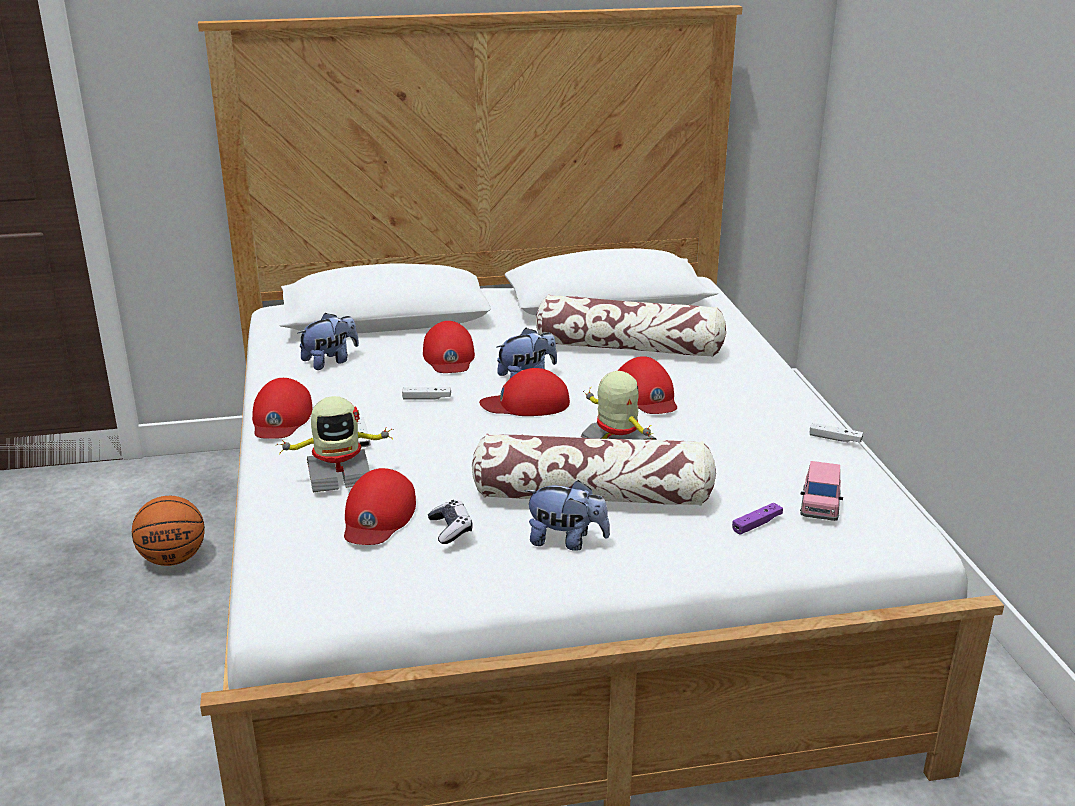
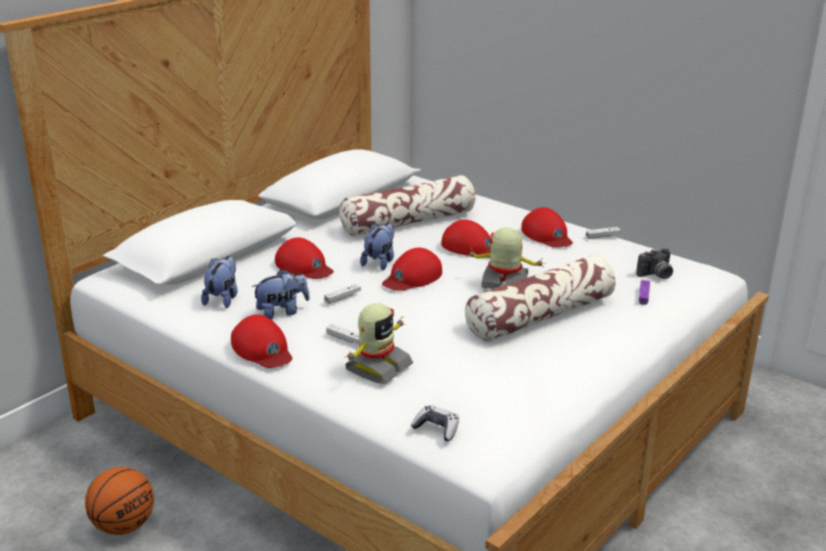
camera: 40 degrees left, 0 degrees up
red cap [344,468,416,545] -> red cap moved to [521,207,573,248]
game controller [428,500,472,544] -> game controller moved to [411,405,459,441]
plush toy [524,480,610,551] -> plush toy moved to [251,269,310,320]
pink toy car [800,461,843,521] -> camera [636,248,673,279]

